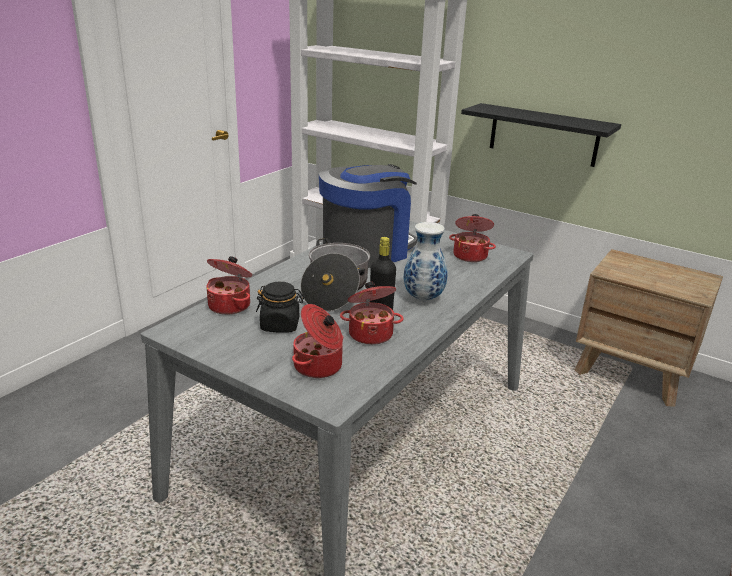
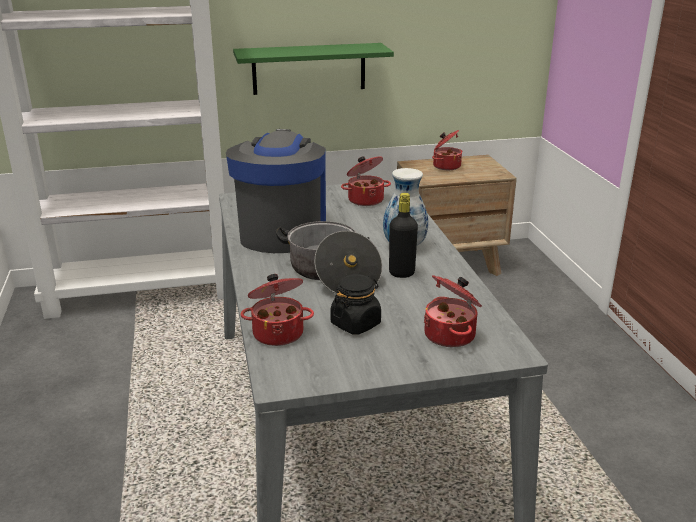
camera: 45 degrees left, 0 degrees up
cooking pot [340,282,404,345] -> cooking pot moved to [432,130,462,170]
black shelf [461,103,621,167] -> green shelf [233,43,394,95]

